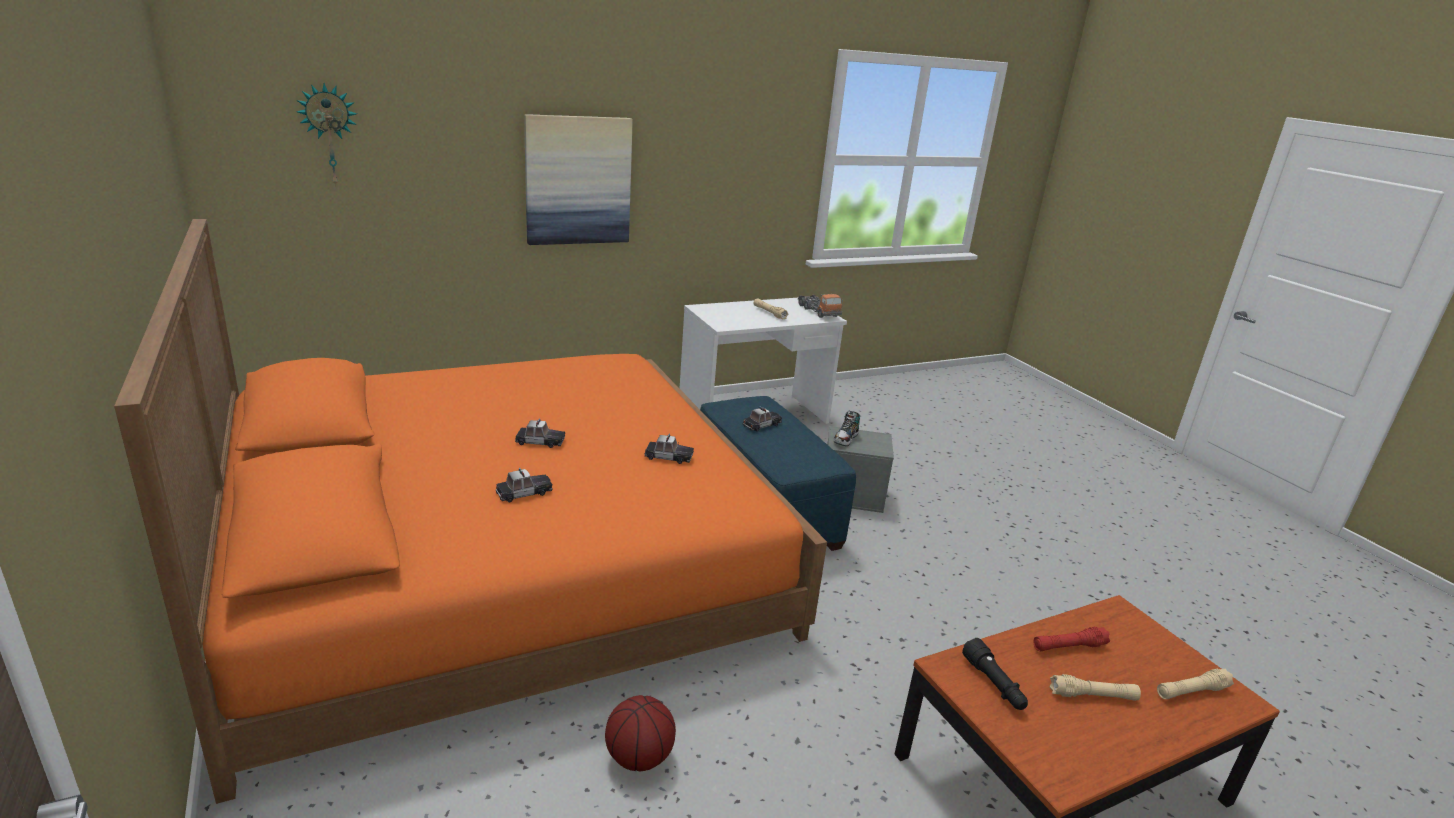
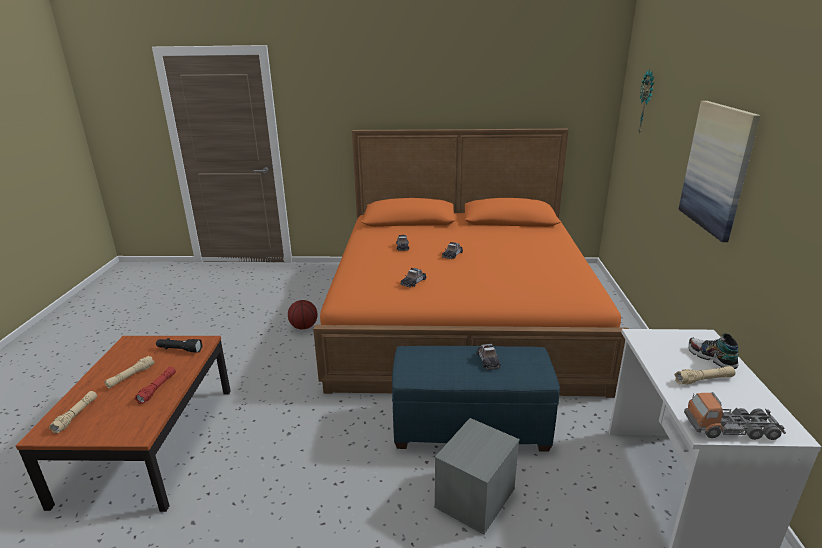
camera: 120 degrees right, 0 degrees up
shoe [834,410,860,446] -> shoe moved to [689,333,738,369]

